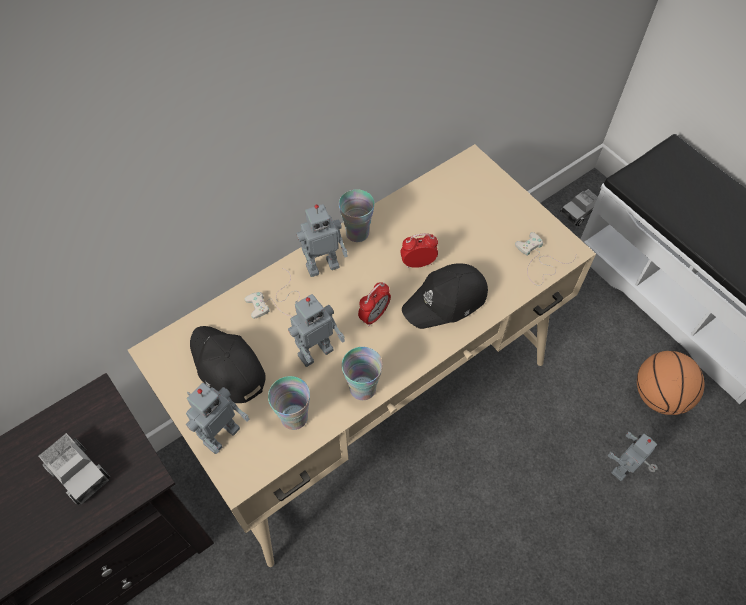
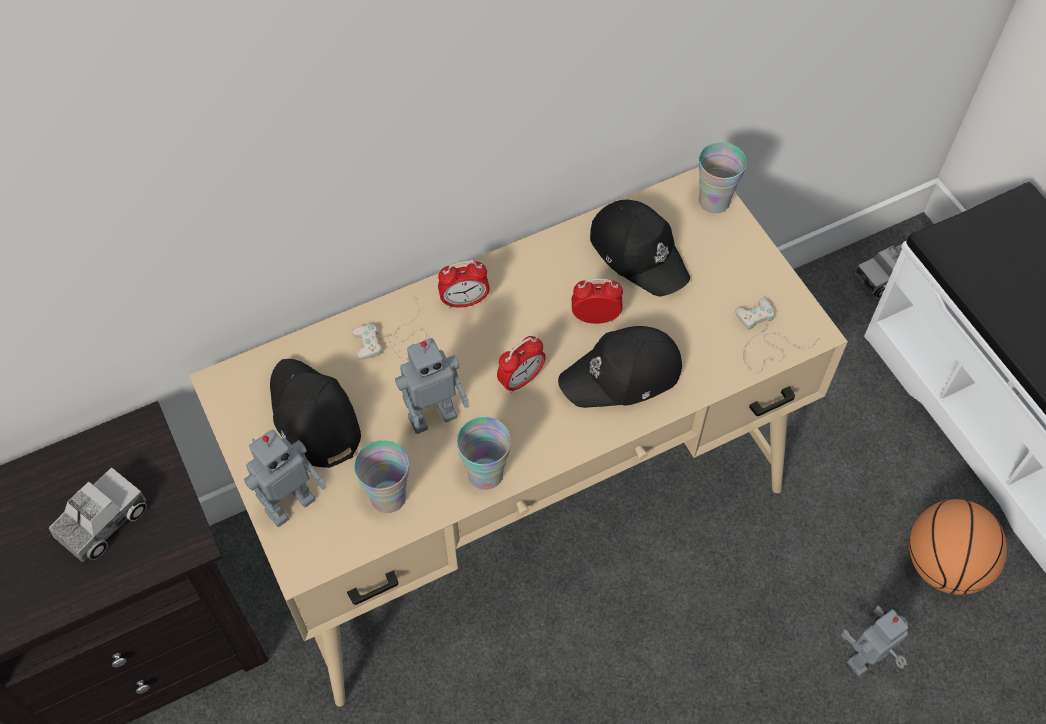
camera: 10 degrees right, 0 degrees up
toy truck [38,433,110,505] -> toy truck turned 105 degrees counterclockwise [48,467,147,562]
toy robot [296,204,348,277] -> alarm clock [438,261,490,309]
cup [339,189,375,242] -> cup moved to [699,142,747,214]
none -> black cap [590,200,690,296]

